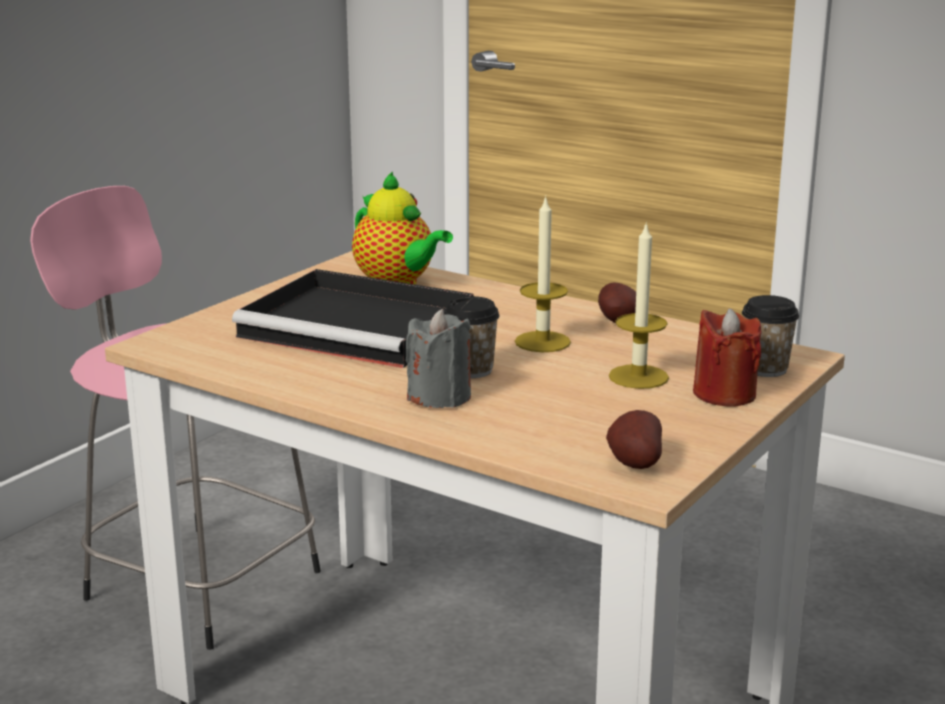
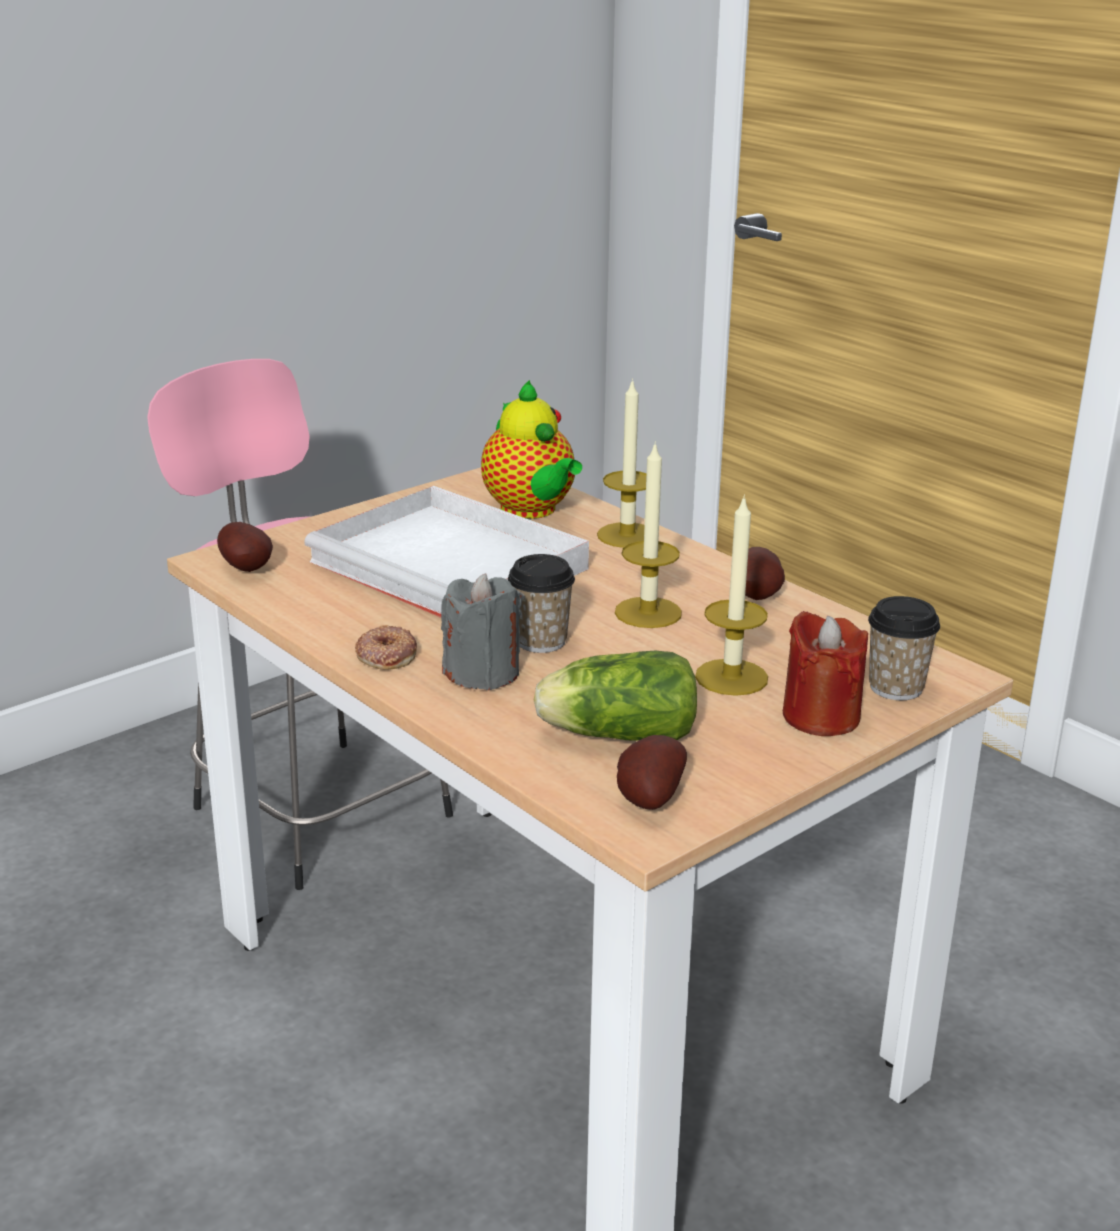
camera: 15 degrees right, 5 degrees up
black tray [232,269,474,368] -> white tray [304,486,589,618]
none -> potato [217,522,273,572]
none -> donut [355,625,417,670]
none -> lettuce [534,651,697,741]
none -> candle [597,378,646,548]

